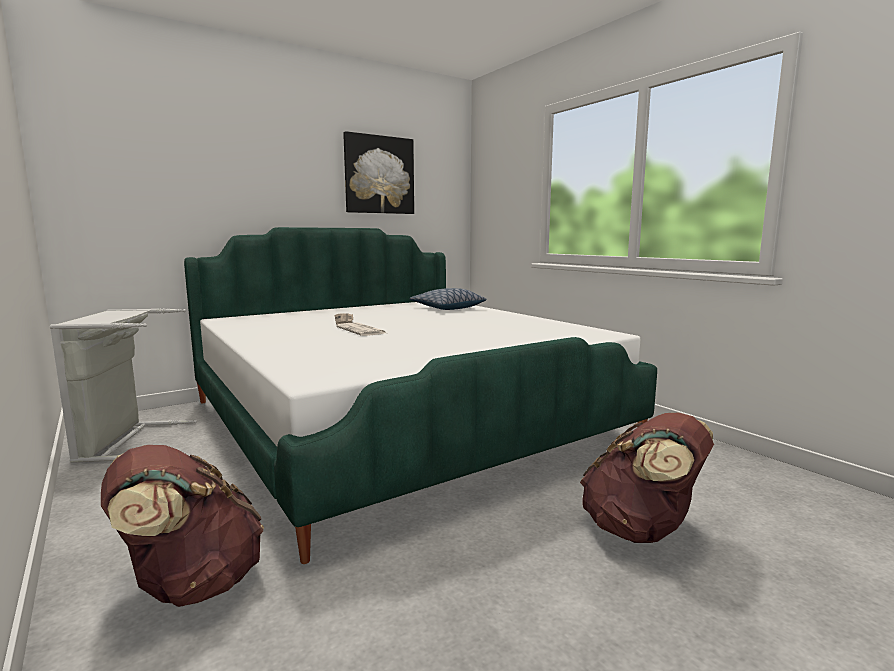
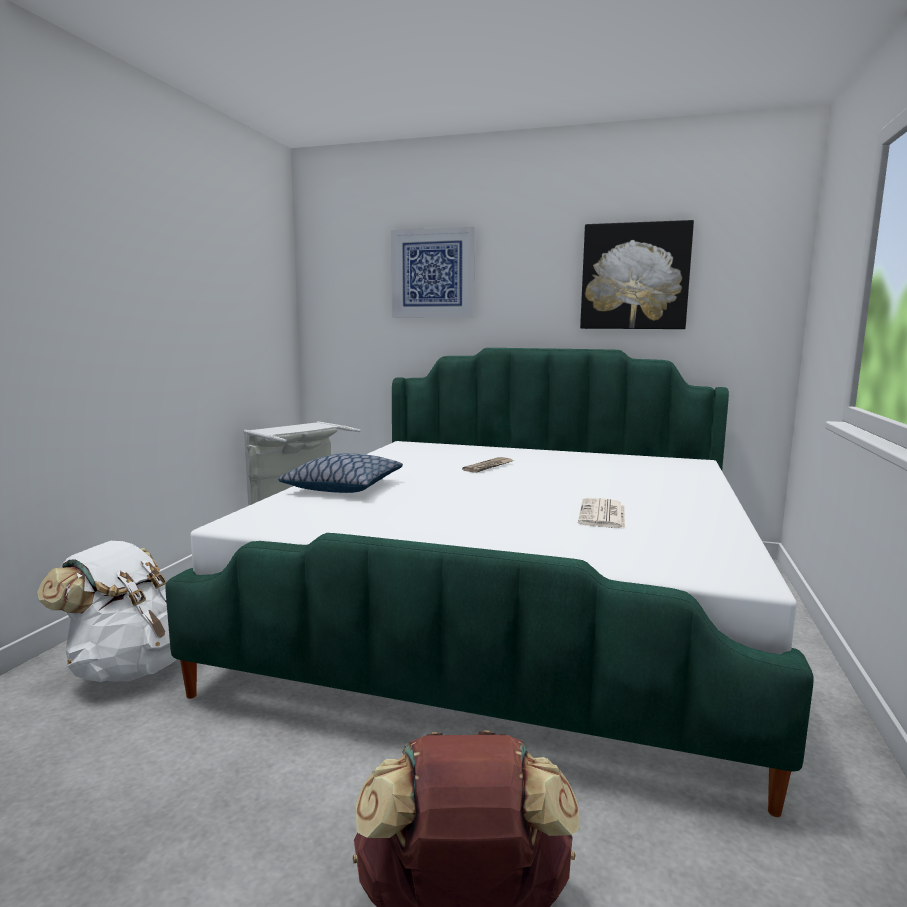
camera: 50 degrees right, 0 degrees up
brown backpack [101,445,264,607] -> white backpack [37,541,177,682]
newspaper [336,322,386,336] -> newspaper moved to [578,498,625,529]
pillow [409,288,487,310] -> pillow moved to [278,453,403,493]
none -> picture [391,227,475,318]

